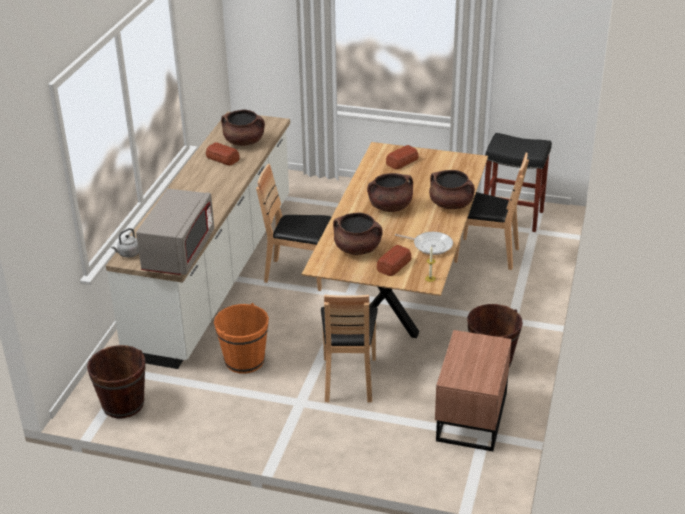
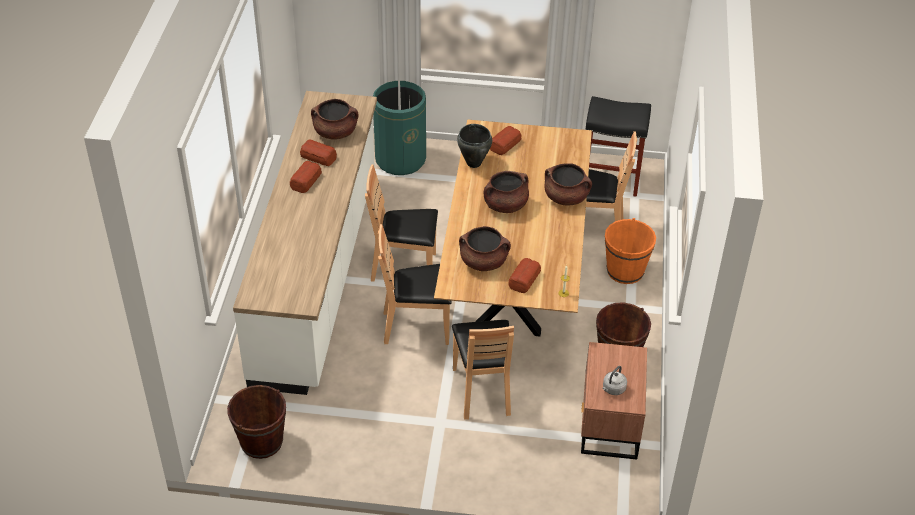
camera: 10 degrees left, 10 degrees up
grey kettle [111,228,139,258] -> grey kettle moved to [602,366,627,395]
grey microwave [136,189,214,275] -> none
orange bucket [214,303,269,373] -> orange bucket moved to [605,218,656,284]
frying pan [395,232,453,255] -> none
none -> bread [290,161,322,193]
none -> green trash can [373,81,426,175]
none -> brown chair [378,224,452,345]
none -> black cooking pot [457,124,492,168]

